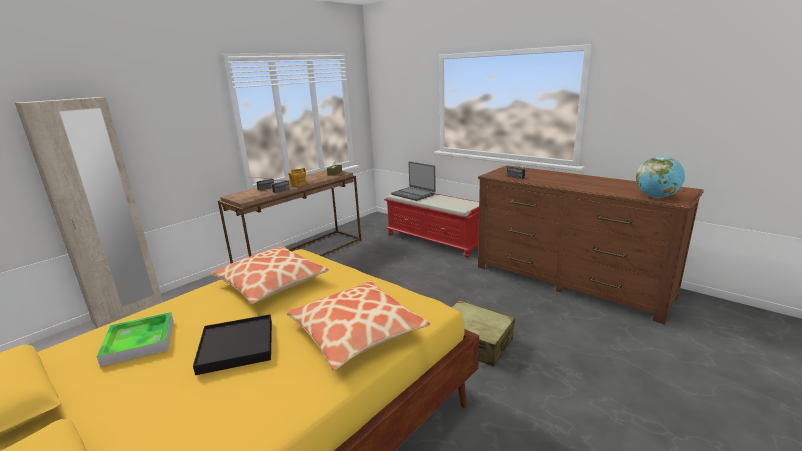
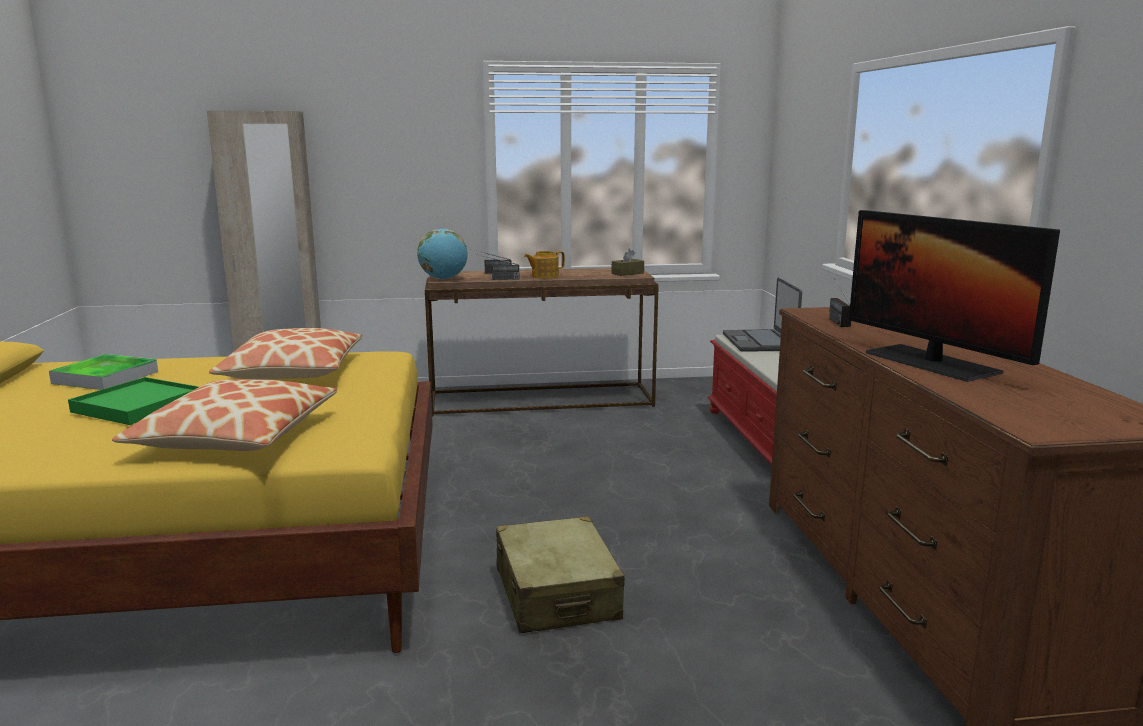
camera: 40 degrees right, 5 degrees down
black tray [193,314,272,375] -> green tray [68,377,198,425]
globe [636,156,685,198] -> globe moved to [417,228,468,280]
none -> monitor [849,210,1060,382]

